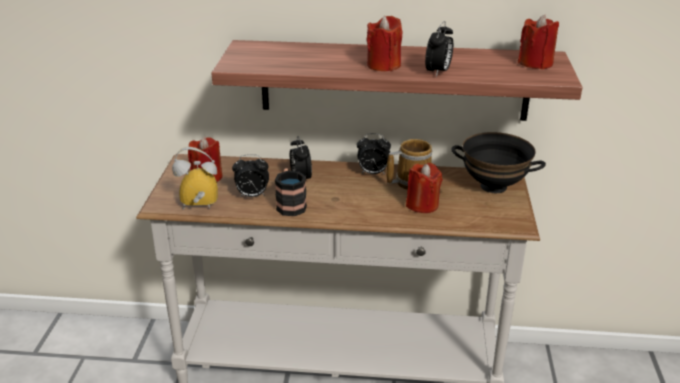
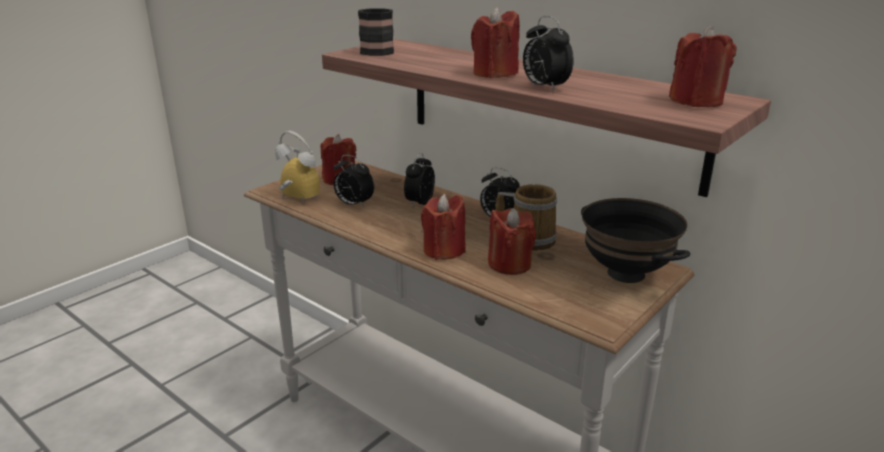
camera: 35 degrees right, 5 degrees down
mug [275,168,307,216] -> mug moved to [358,8,394,56]
alarm clock [425,21,453,77] -> alarm clock turned 90 degrees clockwise [523,16,574,91]
none -> red candle [421,194,466,260]

